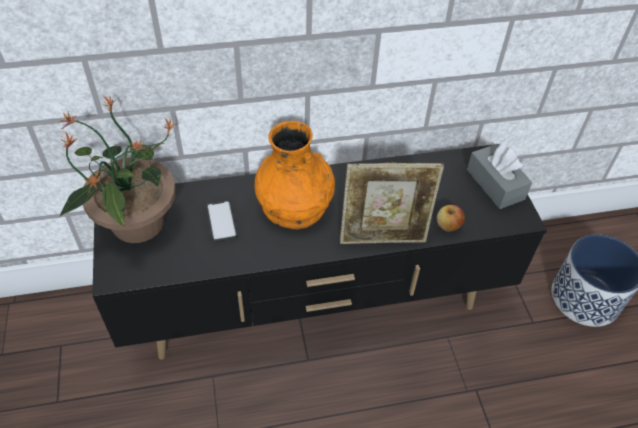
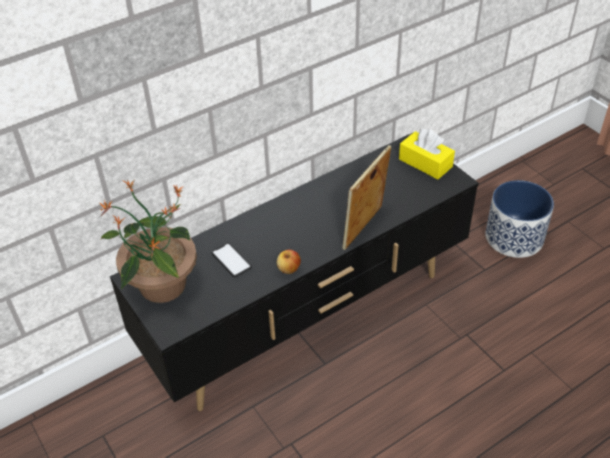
camera: 20 degrees left, 5 degrees down
orange vase [255,121,335,229] -> none
picture frame [340,162,444,244] -> picture frame turned 150 degrees clockwise [342,145,391,250]
apple [436,205,465,232] -> apple moved to [277,249,301,274]
grey tissue box [467,143,532,209] -> yellow tissue box [399,129,455,179]

